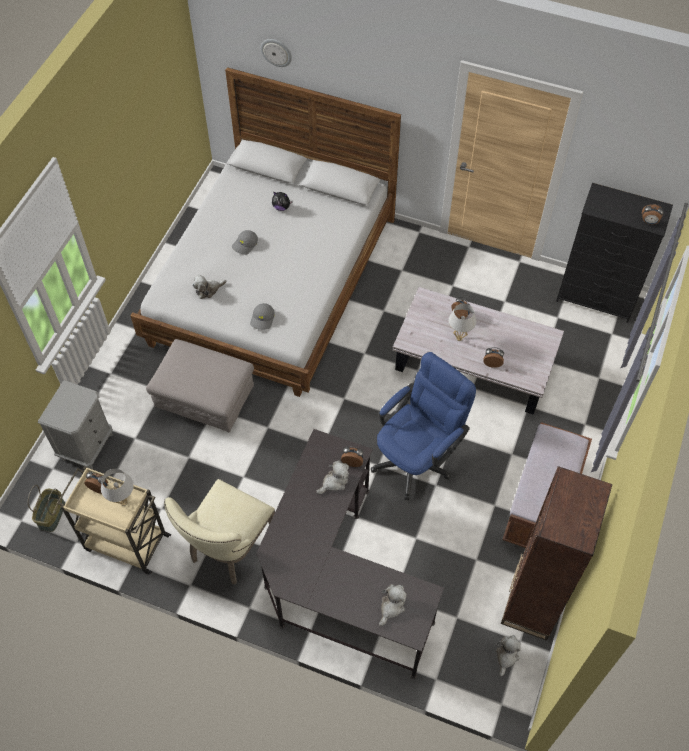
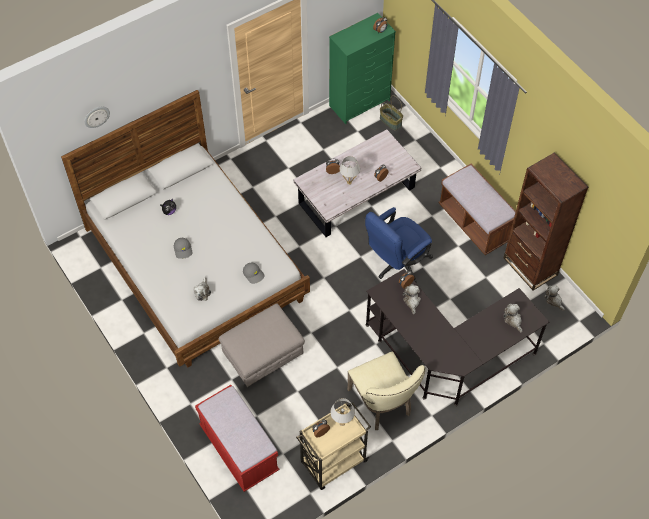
camera: 55 degrees left, 0 degrees up
basket [28,485,65,532] -> basket moved to [380,95,403,130]
grey nightstand [38,380,113,469] -> red bench [195,385,279,492]
blue office chair [371,352,476,500] -> blue office chair turned 120 degrees counterclockwise [365,207,433,283]
black dresser [556,183,673,323] -> green dresser [329,13,396,124]

